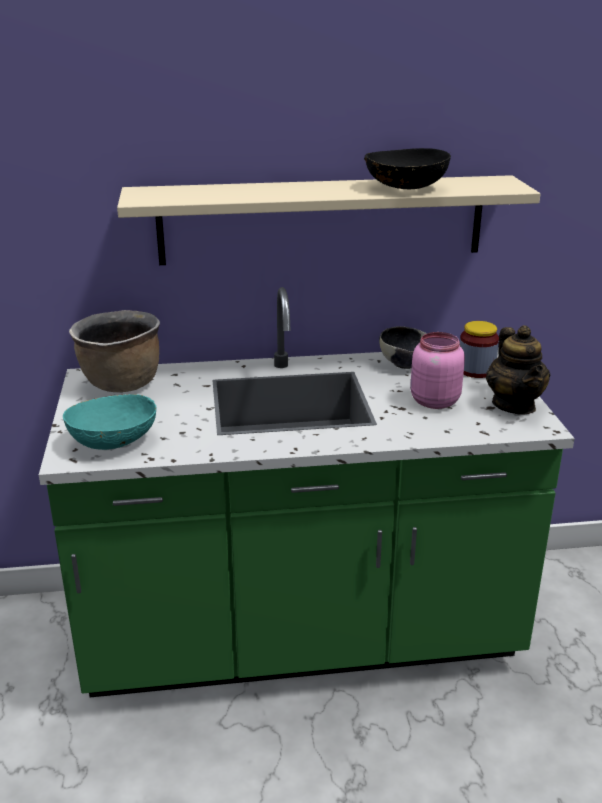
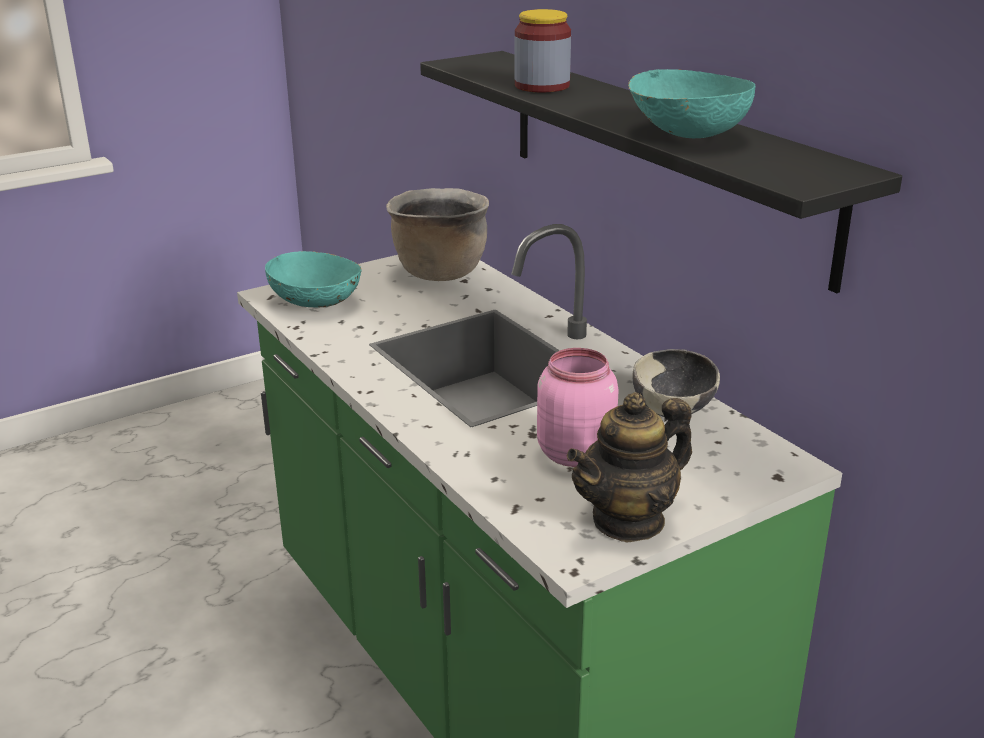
camera: 65 degrees right, 0 degrees up
beige shelf [117,175,541,265] -> black shelf [420,51,902,293]
black bowl [364,148,451,189] -> turquoise bowl [628,69,756,138]
jar [460,321,499,378] -> jar moved to [515,9,571,93]

